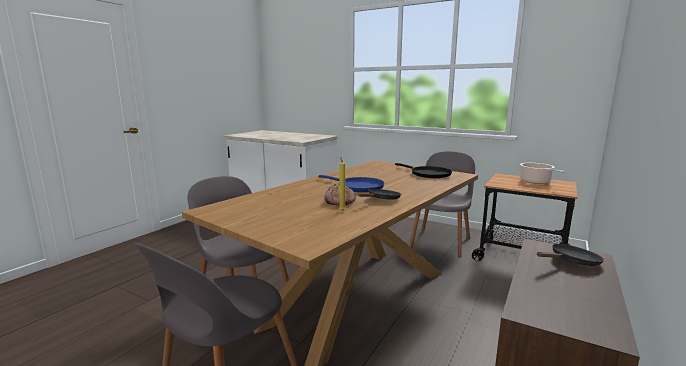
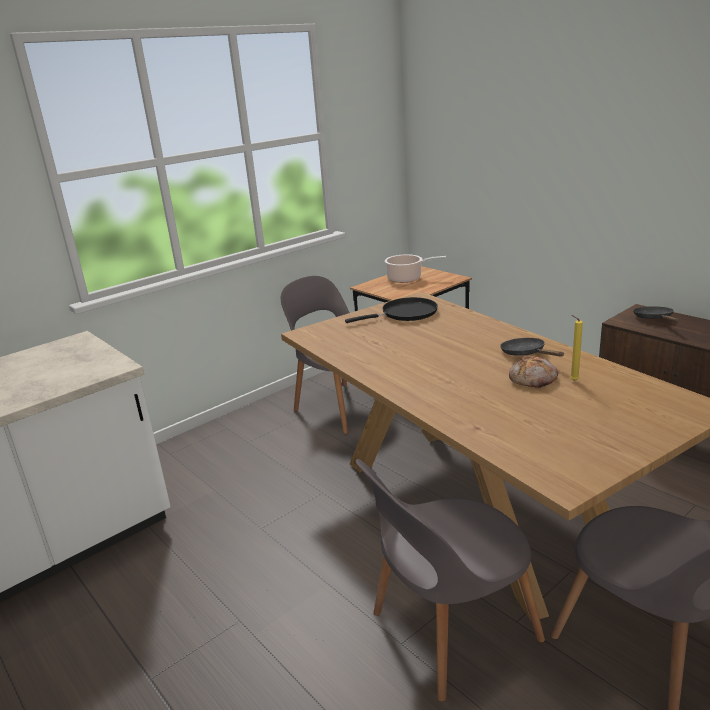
camera: 70 degrees left, 10 degrees up
blue frying pan [319,175,384,192] -> none

